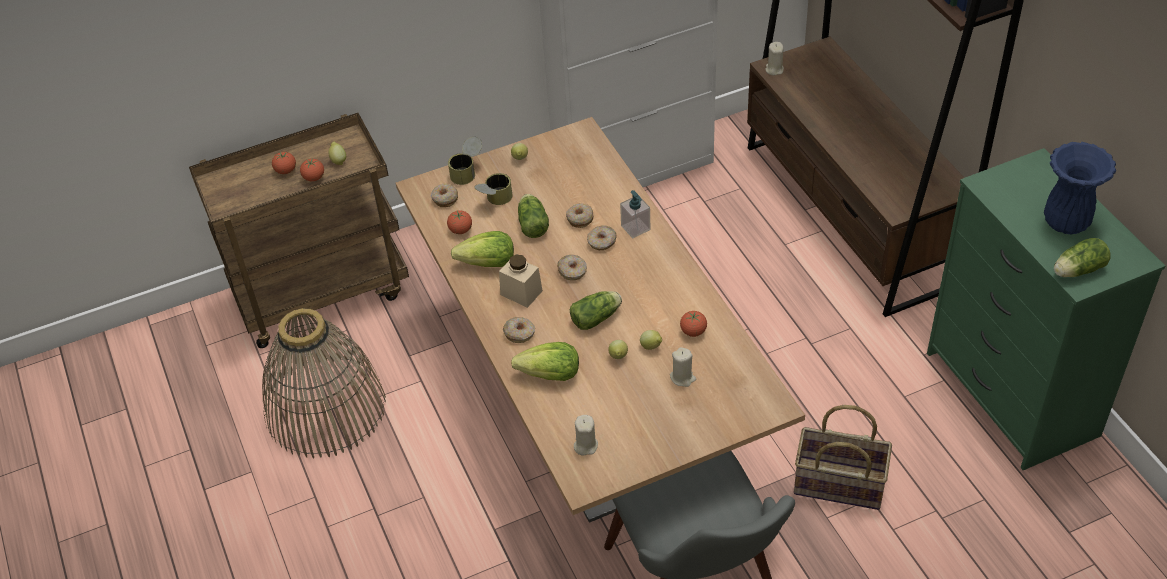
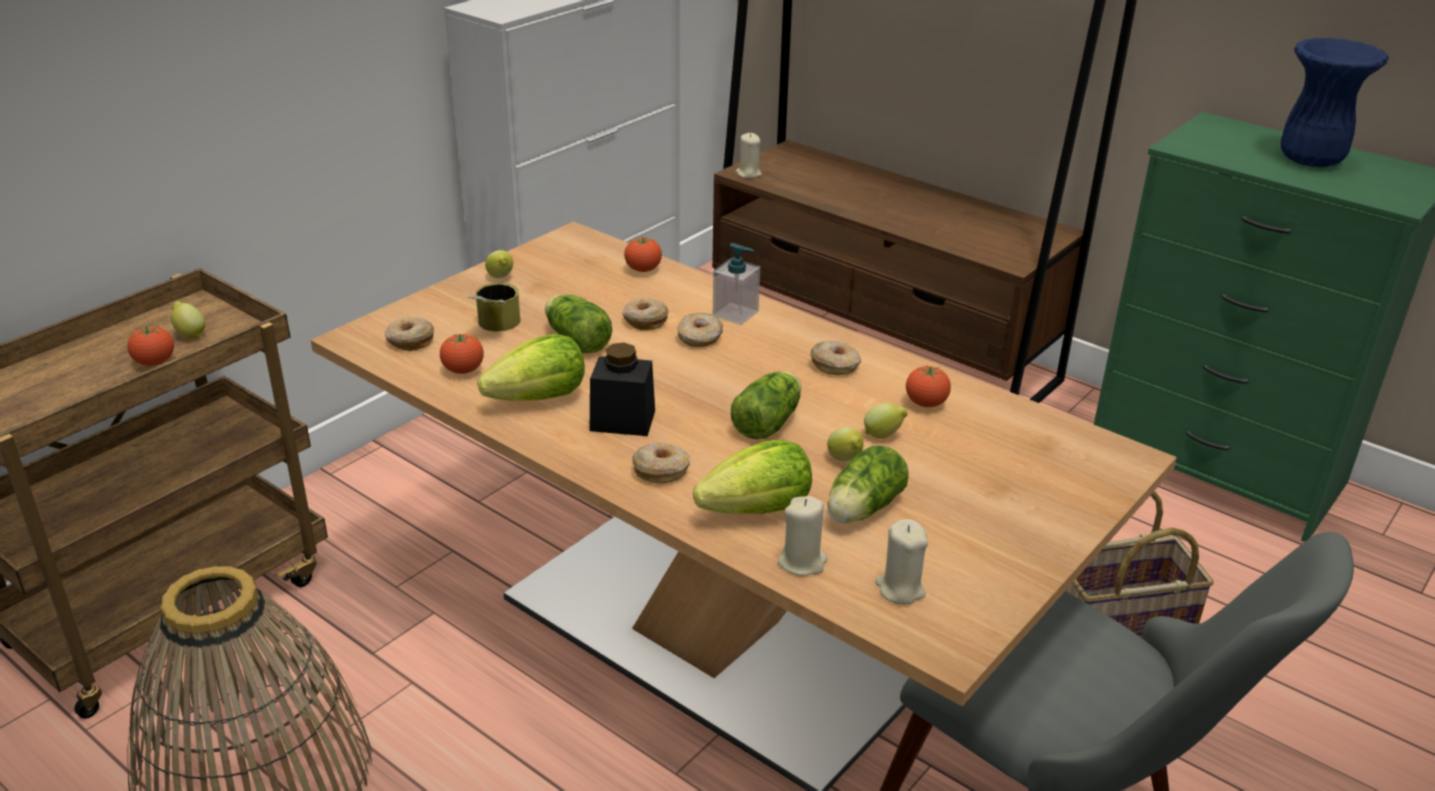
camera: 30 degrees left, 15 degrees down
tomato [272,152,296,174] -> tomato moved to [624,237,662,272]
can [448,137,482,185] -> none
beige jar [499,255,543,308] -> black jar [590,343,655,436]
donut [557,255,587,280] -> donut moved to [810,341,861,375]
beige candle [670,347,696,387] -> beige candle moved to [778,496,827,576]
lettuce [1054,238,1111,277] -> lettuce moved to [828,446,909,523]

